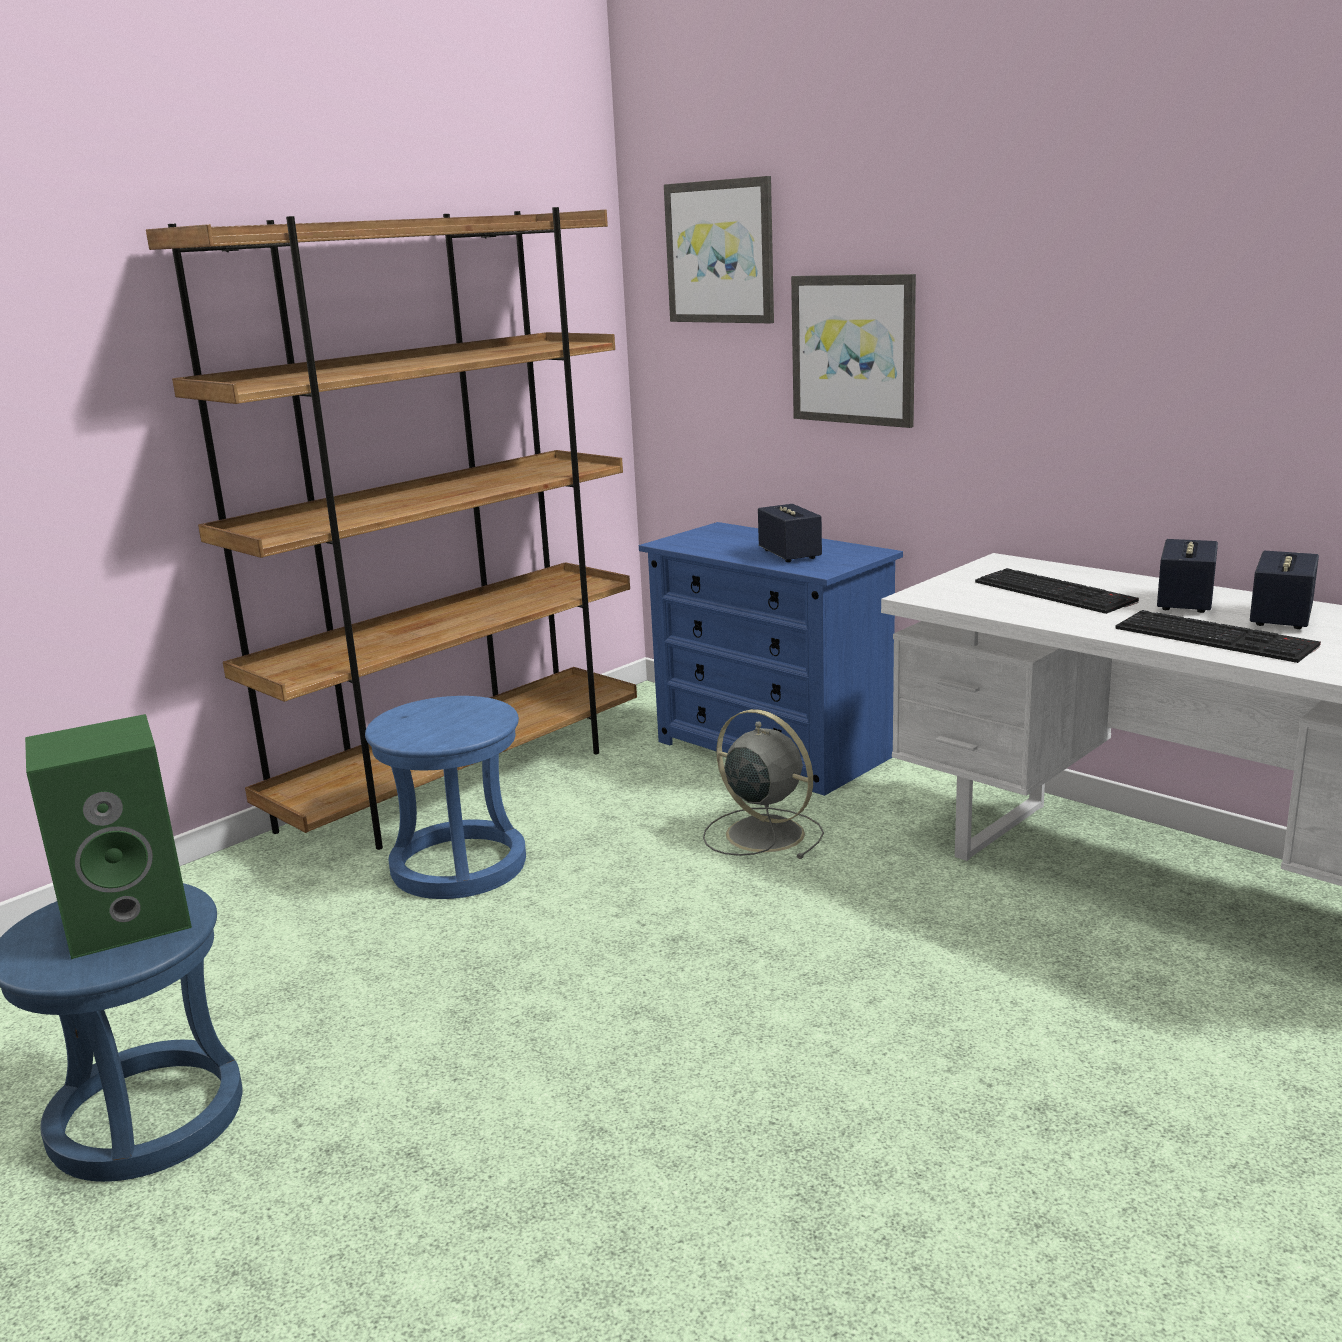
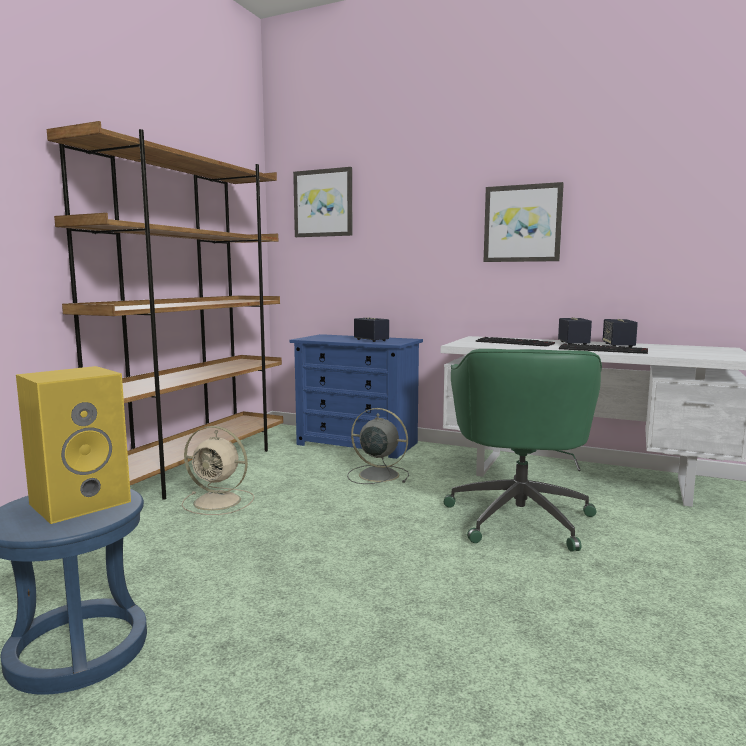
camera: 20 degrees left, 10 degrees down
green speaker [25,714,192,959] -> yellow speaker [16,366,131,524]
blue stool [365,696,526,899] -> beige fan [181,426,254,515]
picture [791,274,916,428] -> picture moved to [484,182,564,262]
none -> green office chair [444,349,602,552]

